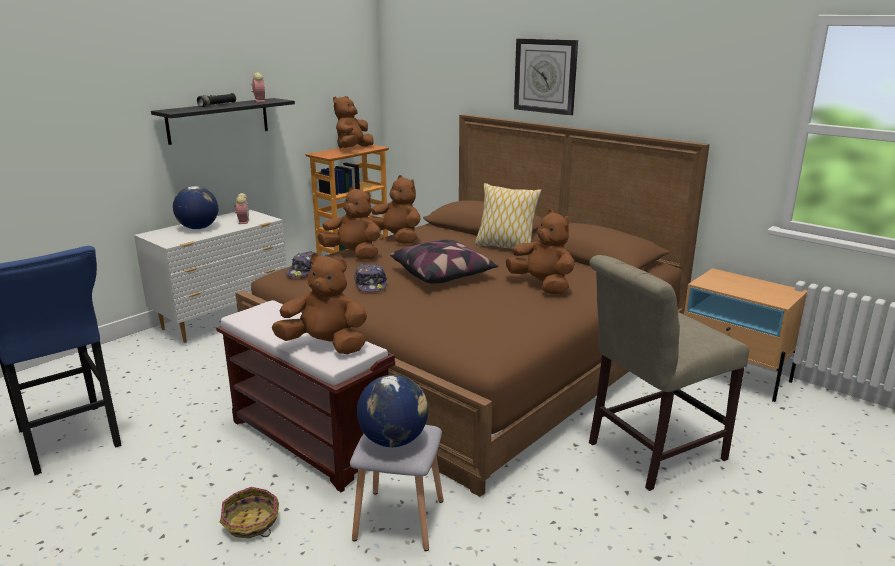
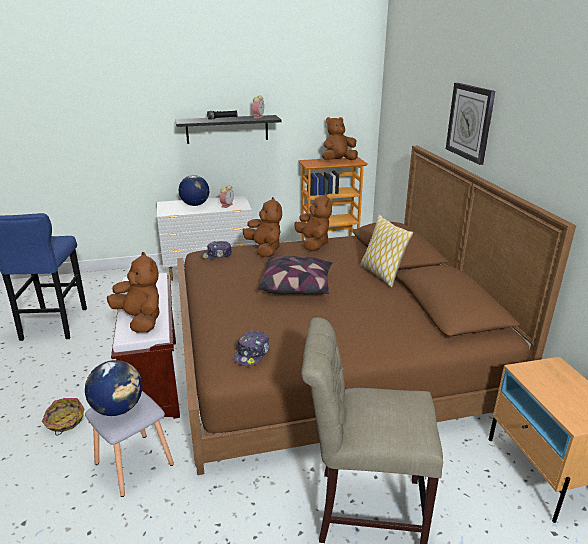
camera: 35 degrees right, 5 degrees up
cap [354,264,387,292] -> cap moved to [234,330,269,366]
brown plush toy [506,209,575,294] -> none

